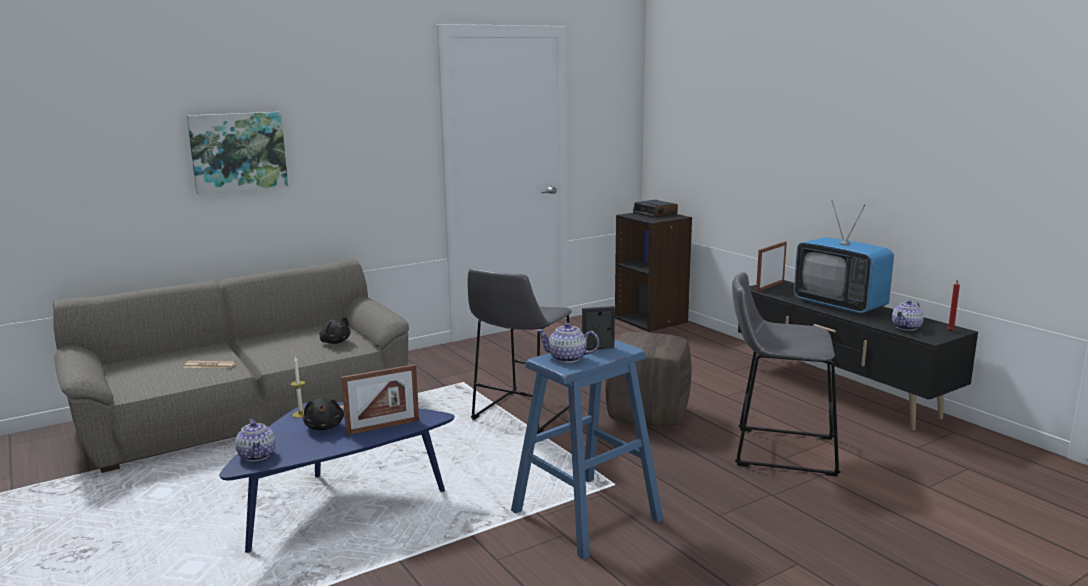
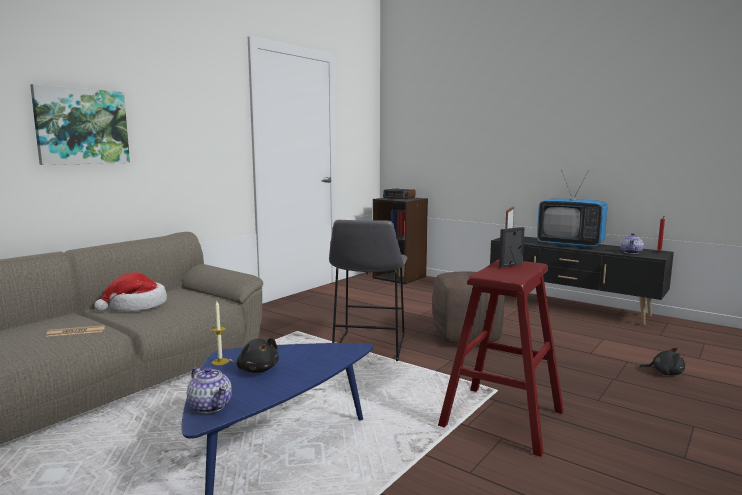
camera: 20 degrees left, 5 degrees down
black plush toy [319,317,350,344] -> black plush toy moved to [639,348,685,375]
picture frame [341,364,419,435] -> none
blue stool [511,339,663,560] -> red stool [438,260,564,457]
teapot [536,322,599,363] -> none
grey stool [732,272,841,476] -> none
none -> hat [94,272,167,311]

